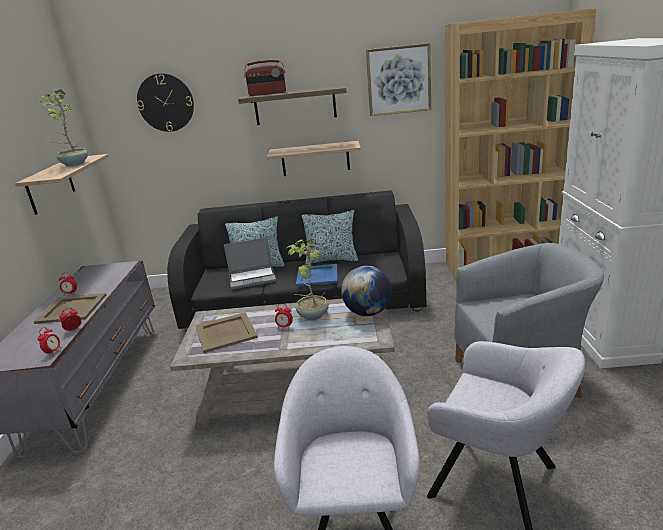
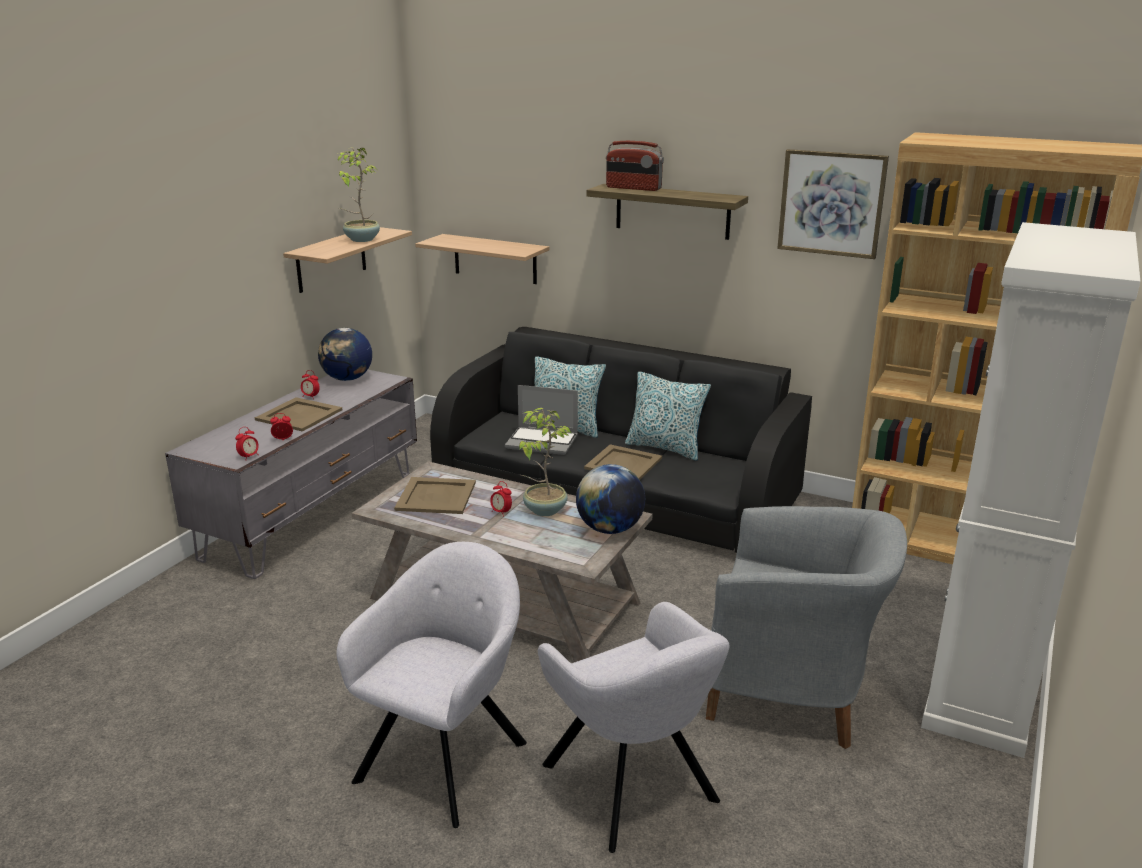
camera: 25 degrees right, 0 degrees up
wall clock [137,73,194,132] -> none
shelf [266,141,361,176] -> shelf moved to [415,234,549,284]
blue tray [296,264,337,286] -> beige tray [584,444,662,480]
none -> globe [318,328,372,381]

